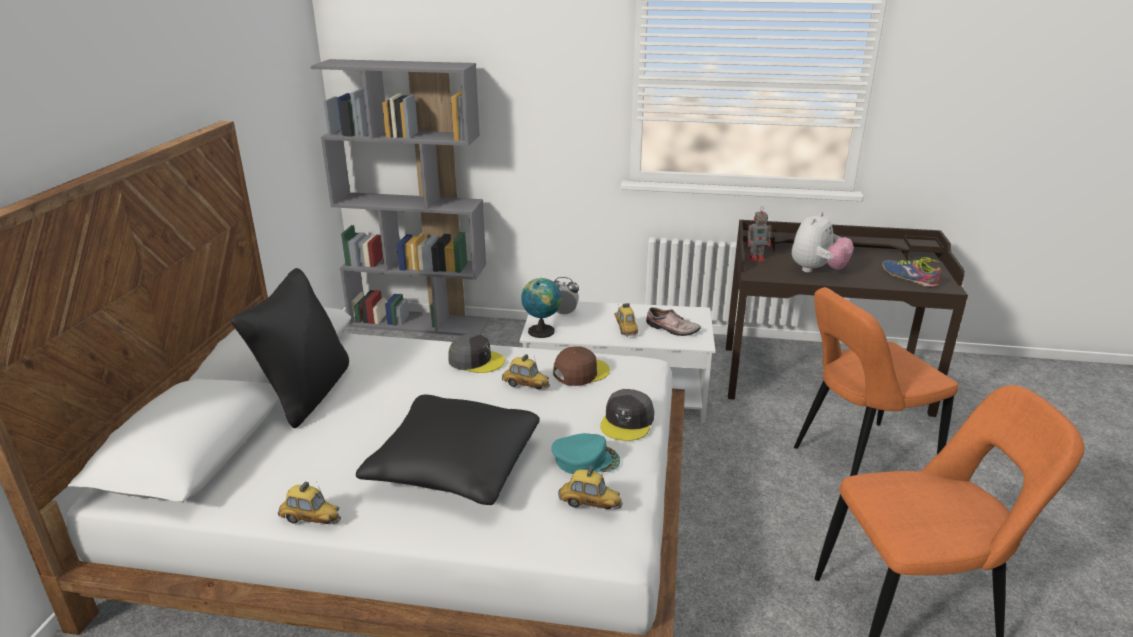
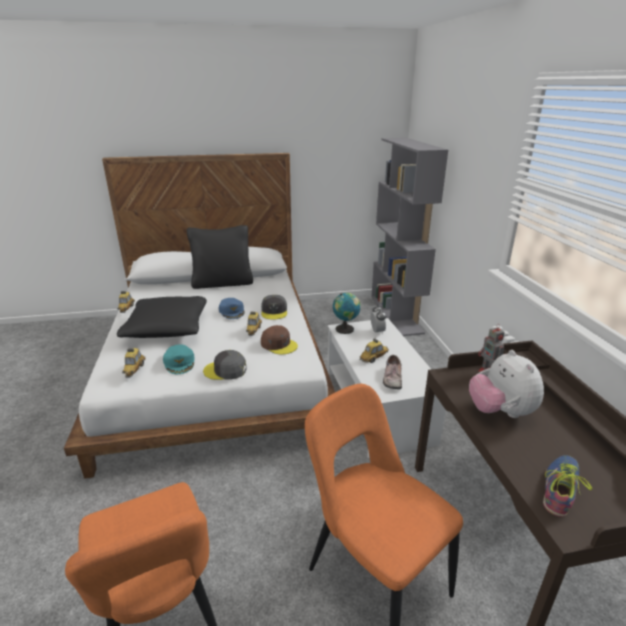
camera: 70 degrees right, 0 degrees up
plush toy [792,212,854,272] -> plush toy turned 60 degrees clockwise [469,350,544,418]
none -> blue cap [219,298,245,319]

